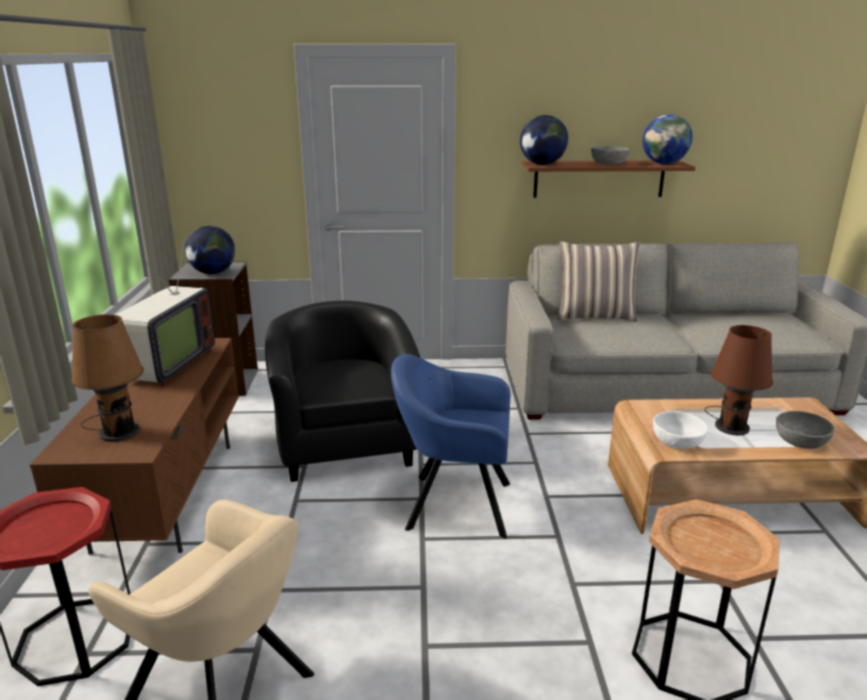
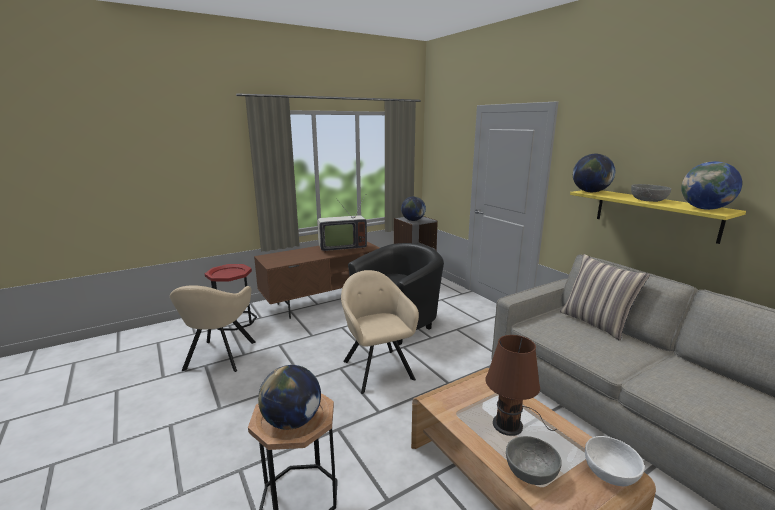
camera: 60 degrees right, 5 degrees down
brown table lamp [71,314,144,442] -> none
blue armchair [391,354,511,539] -> beige armchair [341,270,419,394]
brown shelf [522,160,695,198] -> yellow shelf [570,190,746,244]
white bowl [653,411,708,449] -> white bowl moved to [585,436,645,486]
none -> globe [258,365,321,430]

